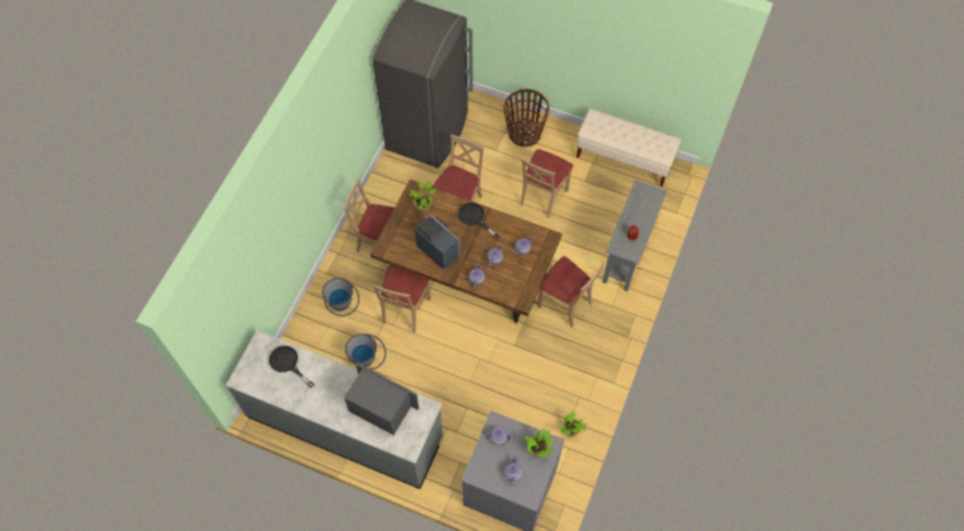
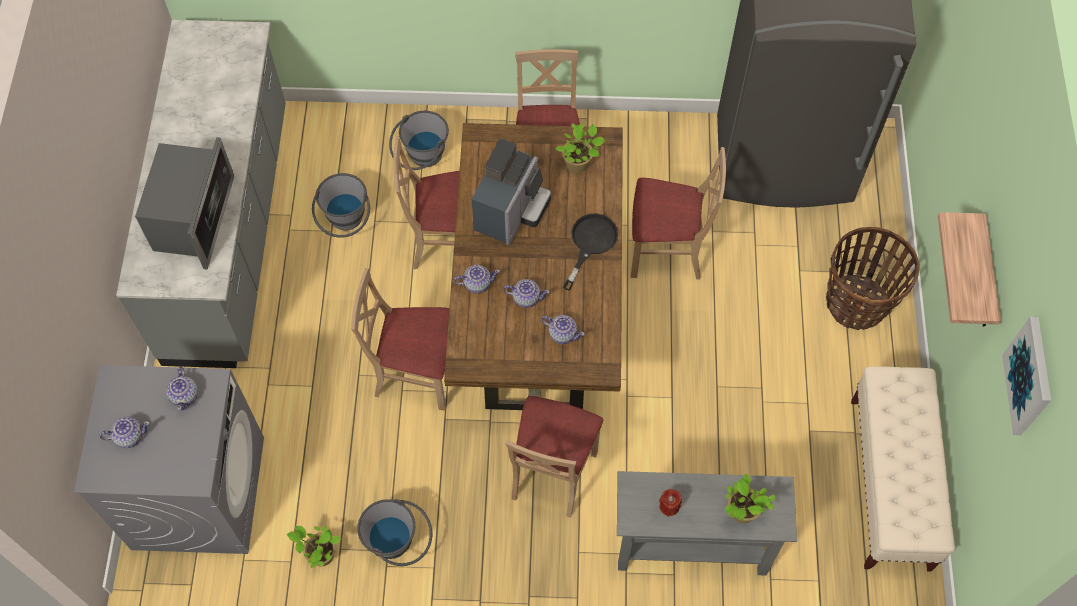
camera: 70 degrees right, 0 degrees up
black frying pan [269,346,315,388] -> none
beige chair [520,149,573,218] -> beige chair moved to [351,268,449,411]
potted plant [524,428,553,458] -> potted plant moved to [725,473,775,523]
none -> grey bucket [357,499,432,566]
none -> shelf [938,212,1001,327]
none -> picture [1002,317,1051,435]

